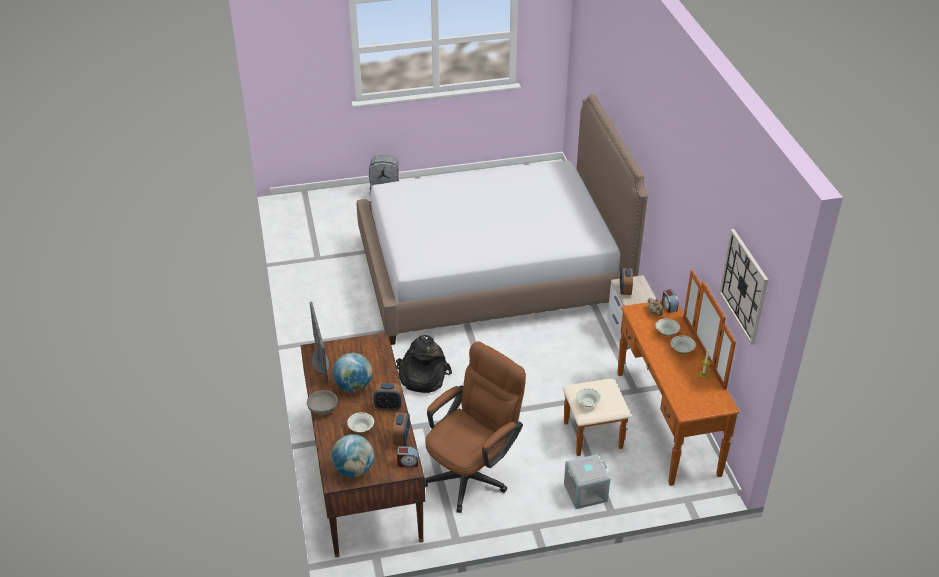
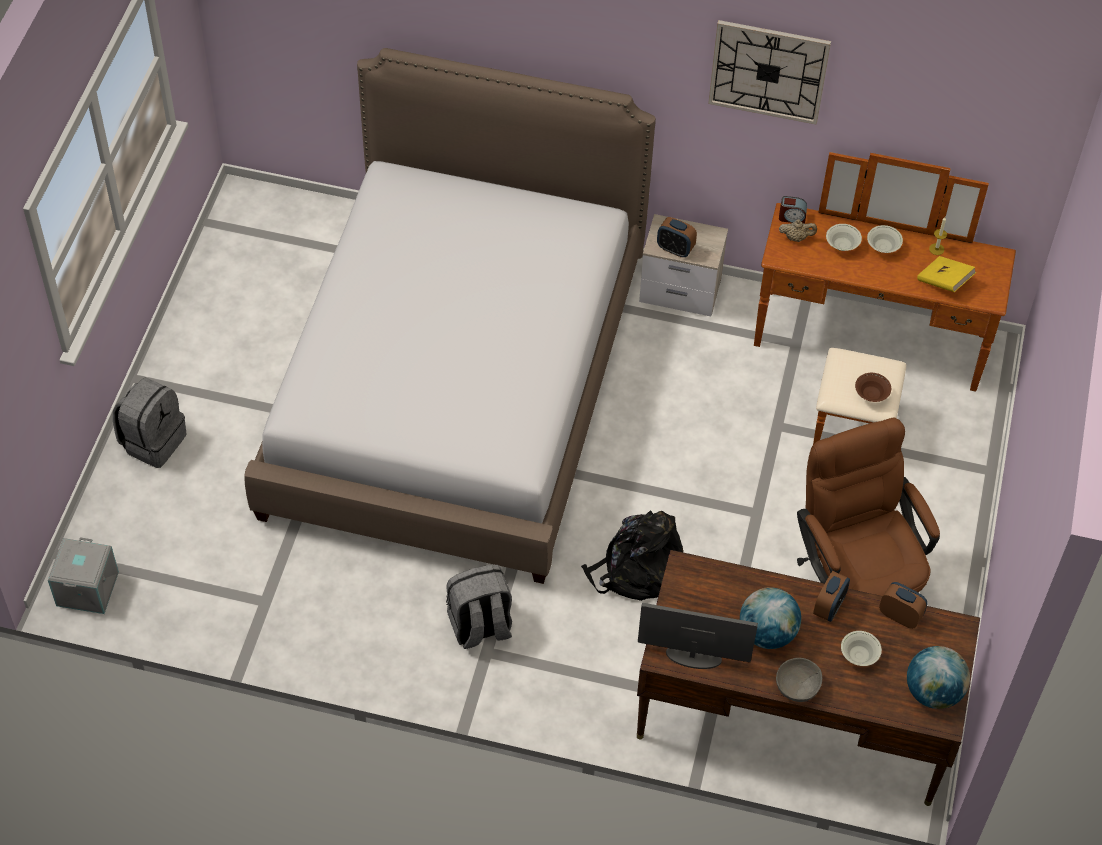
camera: 65 degrees left, 15 degrees up
alarm clock [397,446,418,467] -> none
grey storage box [564,454,610,509] -> grey storage box moved to [48,537,119,614]
white bowl [576,388,601,407] -> brown bowl [855,373,891,402]
wall clock [719,229,768,345] -> wall clock moved to [708,20,831,125]
none -> grey backpack [446,565,512,649]
none -> yellow book [917,256,976,292]

